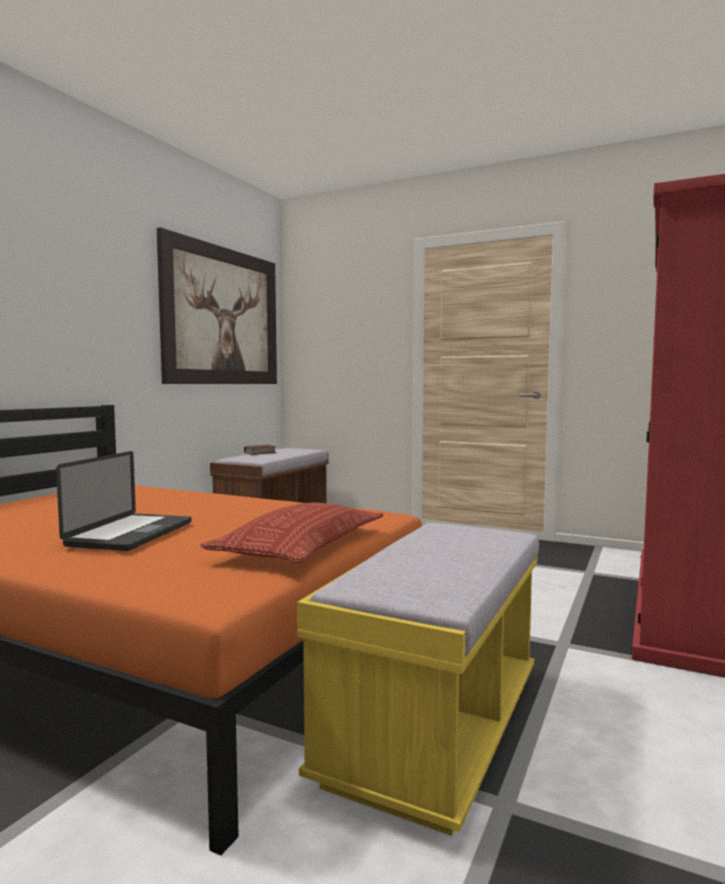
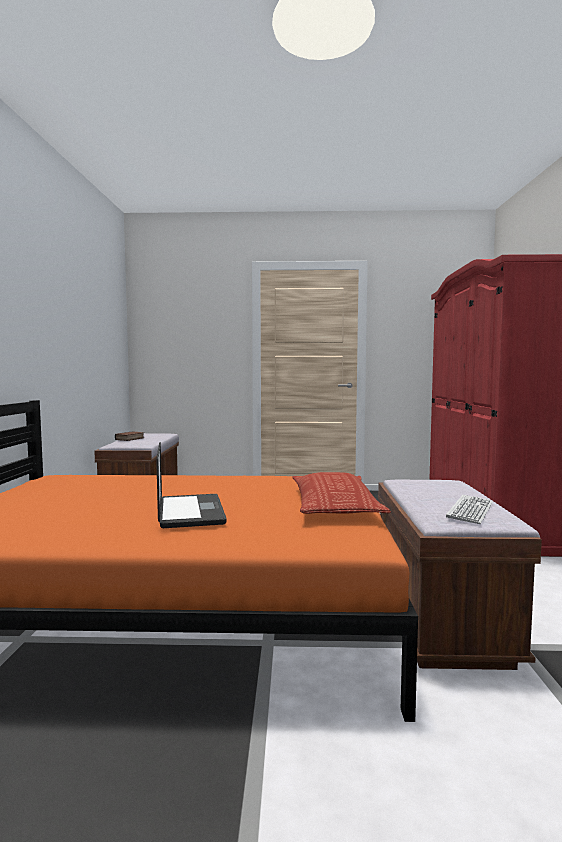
camera: 25 degrees left, 0 degrees up
picture [157,227,277,384] -> none
yellow bench [297,523,539,836] -> brown bench [378,479,542,670]
none -> keyboard [446,495,493,524]

